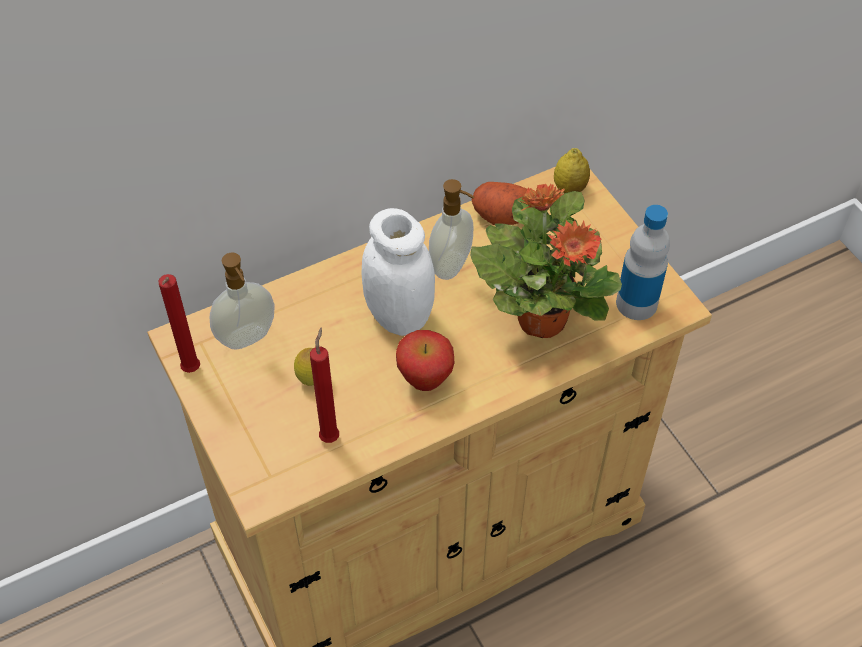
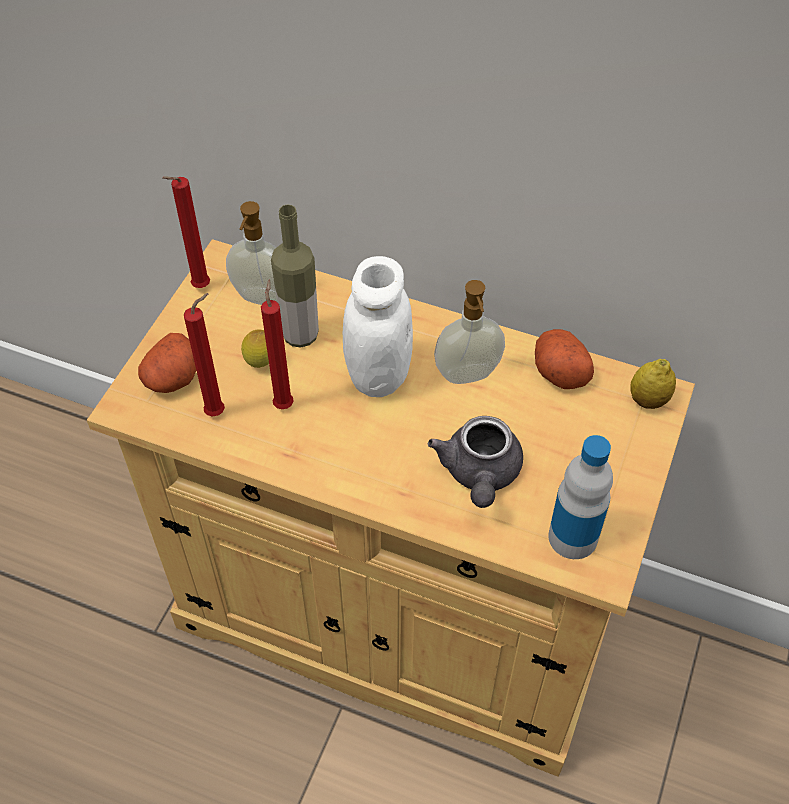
camera: 50 degrees right, 0 degrees up
apple [396,330,455,391] -> none
potted plant [470,184,622,338] -> grey teapot [427,416,523,508]
none -> potato [138,333,196,393]
none -> red candle [261,279,294,409]
none -> bottle [271,204,319,347]

